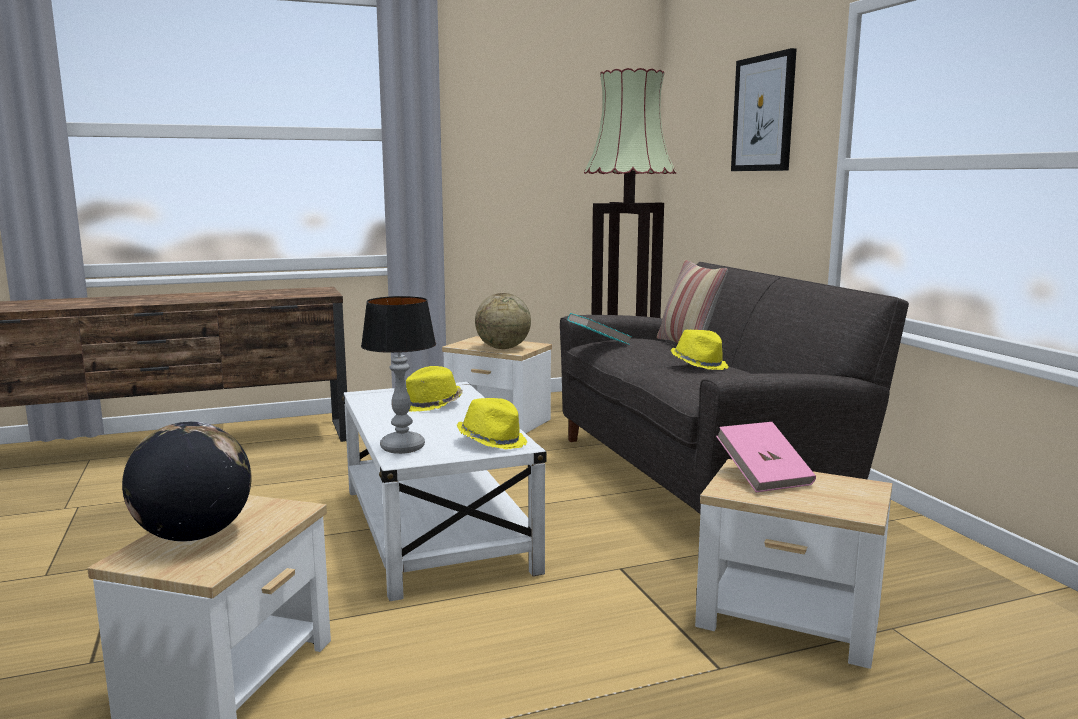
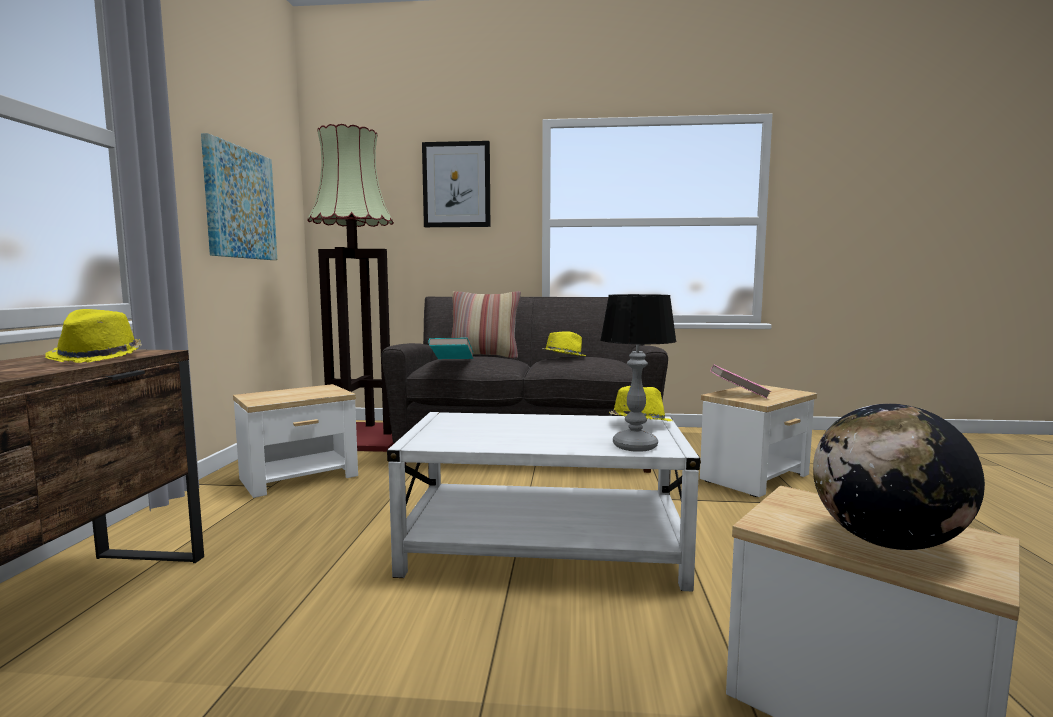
camera: 65 degrees left, 5 degrees down
yellow hat [406,366,463,412] -> yellow hat moved to [45,309,142,363]
globe [475,293,531,349] -> none
none -> picture [201,133,277,260]

